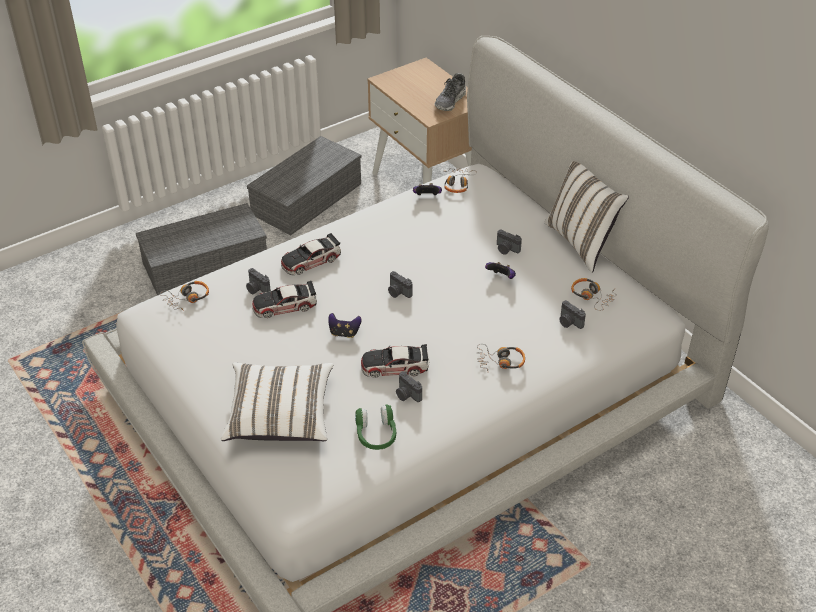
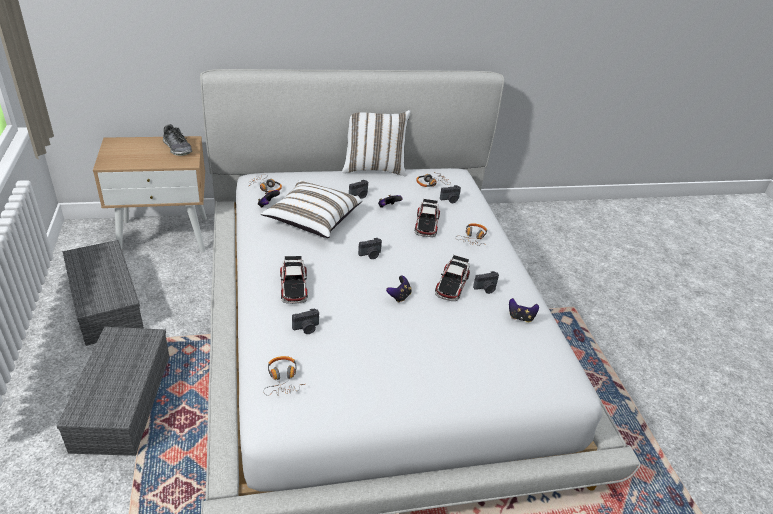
camera: 70 degrees left, 5 degrees down
white pillow [221,362,334,441] -> white pillow moved to [261,180,362,238]
toy car [252,281,317,318] -> toy car moved to [415,199,440,237]
green headphones [355,405,396,450] -> game controller [509,298,539,322]

